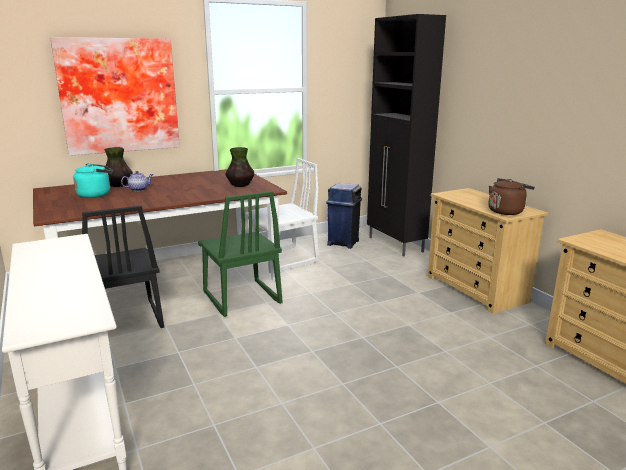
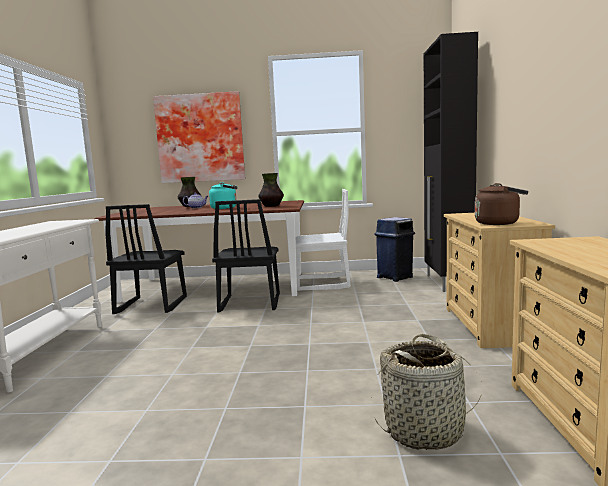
camera: 30 degrees right, 10 degrees down
turquoise kettle [73,164,113,198] -> turquoise kettle moved to [209,182,238,209]
green chair [198,191,283,317] -> black chair [212,199,280,312]
none -> basket [375,334,482,450]

